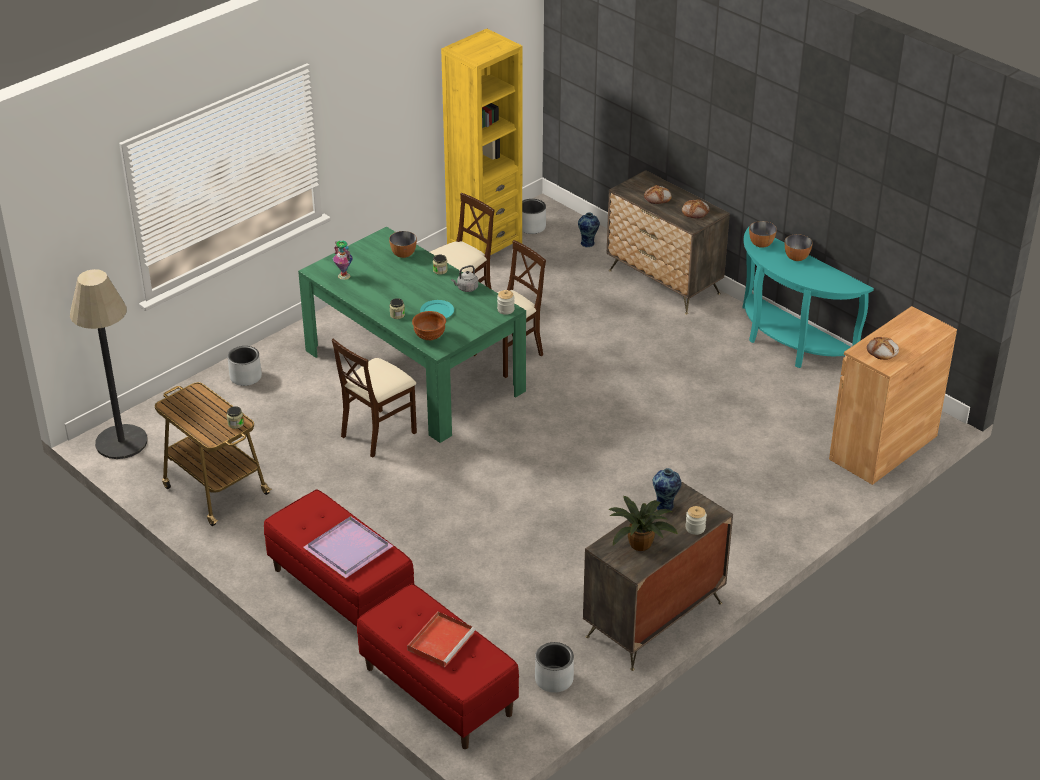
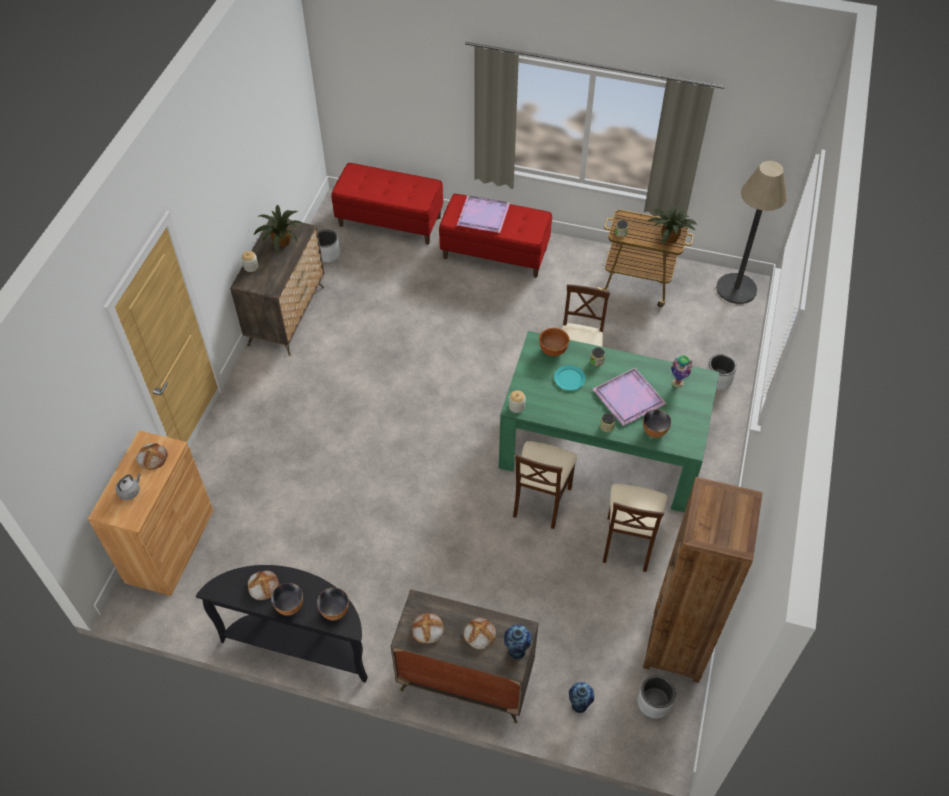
camera: 150 degrees right, 15 degrees up
red tray [407,611,476,667] -> none
yellow bookcase [441,29,522,255] -> brown bookcase [643,477,763,683]
grey kettle [451,265,478,292] -> grey kettle moved to [115,473,141,500]
vase [653,468,682,510] -> vase moved to [504,625,531,659]
turquoise console table [742,226,874,368] -> black console table [196,565,368,683]
none -> bread [248,571,279,600]
none -> purple tray [593,368,667,426]
none -> potted plant [647,206,697,245]

